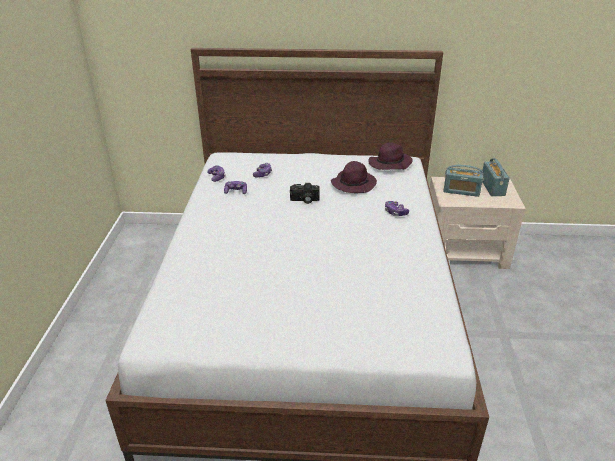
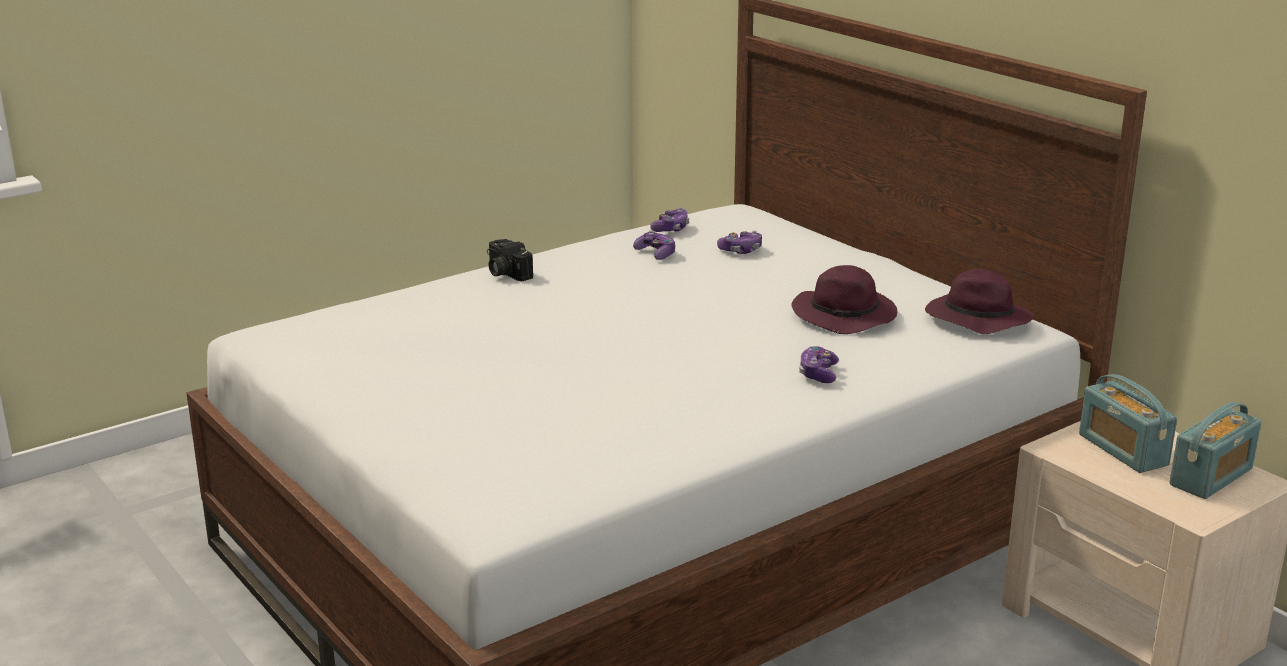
camera: 50 degrees right, 10 degrees down
camera [290,183,320,204] -> camera moved to [487,239,533,281]

